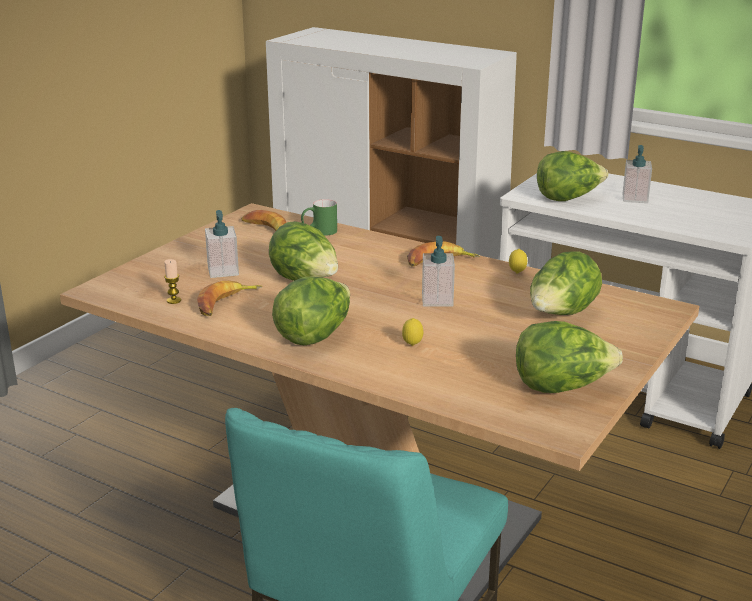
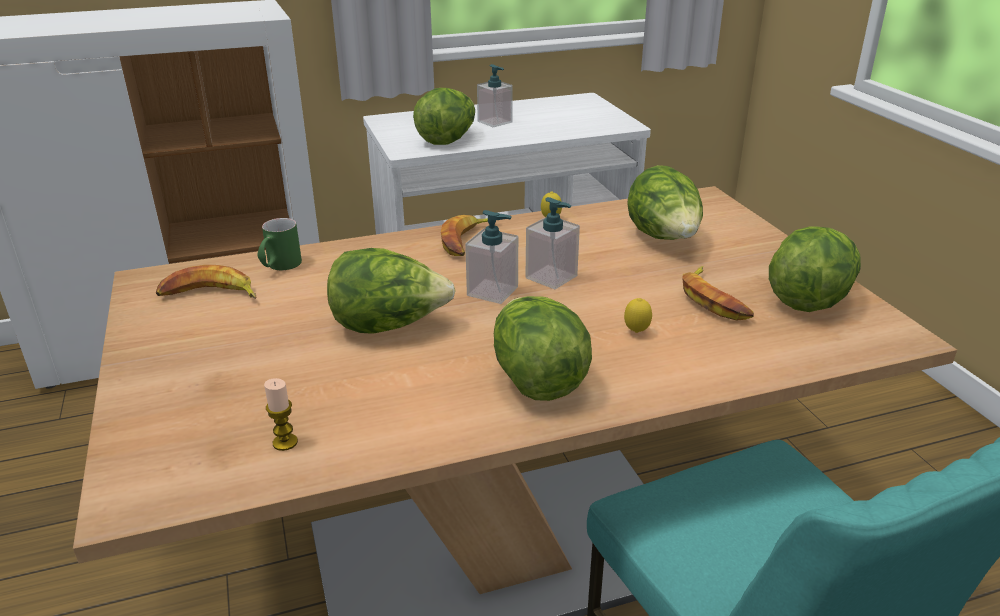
camera: 50 degrees left, 5 degrees up
banana [197,281,263,316] -> banana moved to [682,266,754,321]
soap dispenser [205,210,239,278] -> soap dispenser moved to [465,210,518,304]

